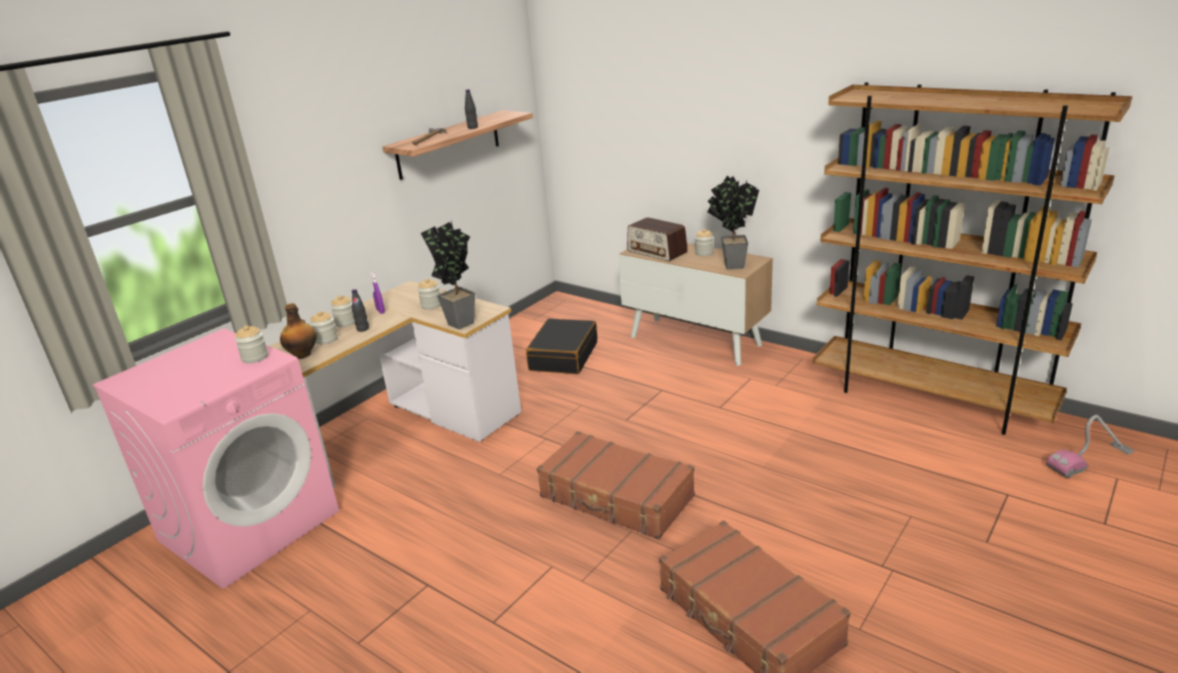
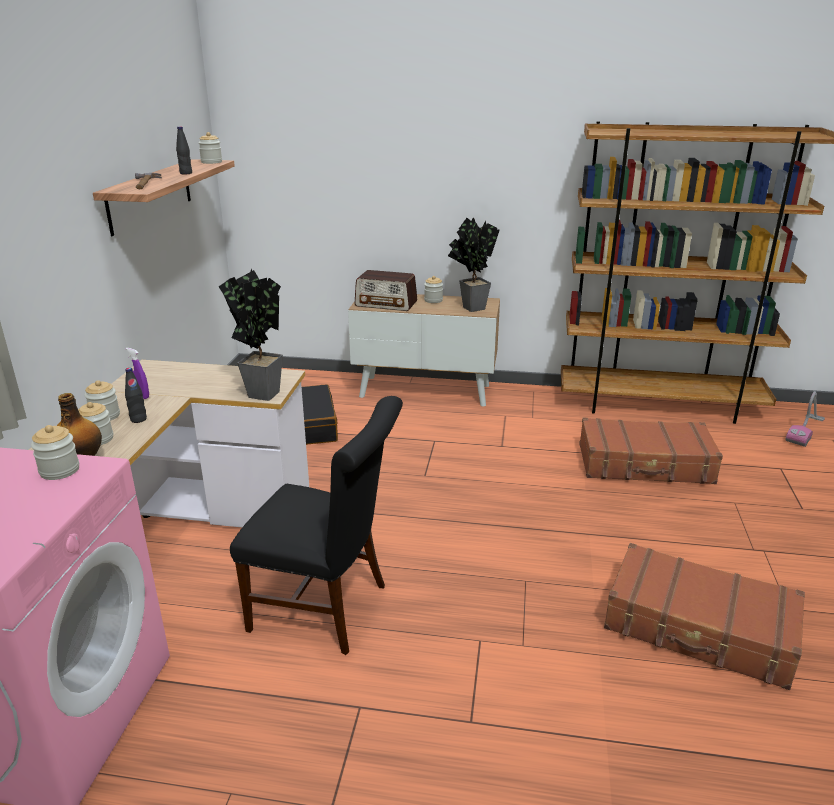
camera: 30 degrees left, 0 degrees up
jar [418,278,441,310] -> jar moved to [198,132,222,164]
brown suitcase [537,431,695,540] -> brown suitcase moved to [579,418,723,484]
none -> black chair [230,396,403,655]

